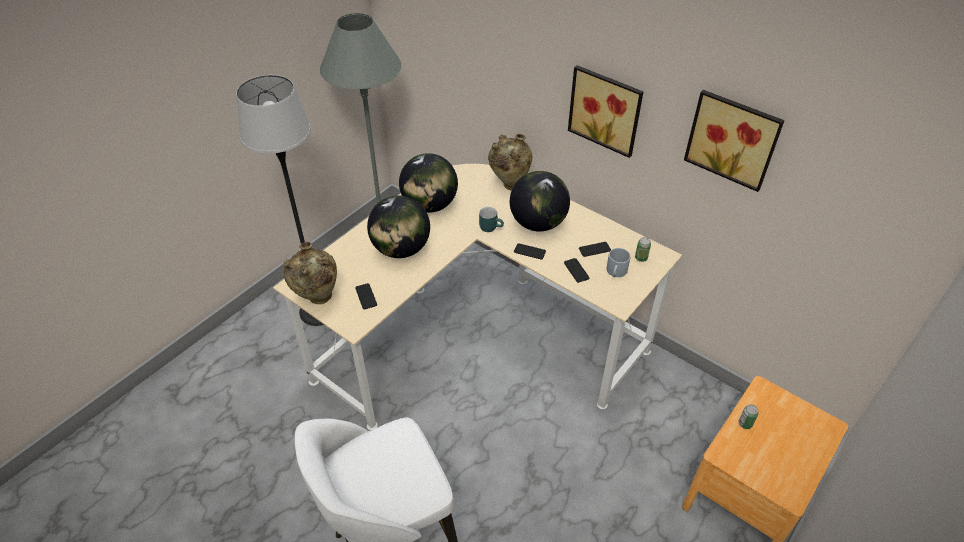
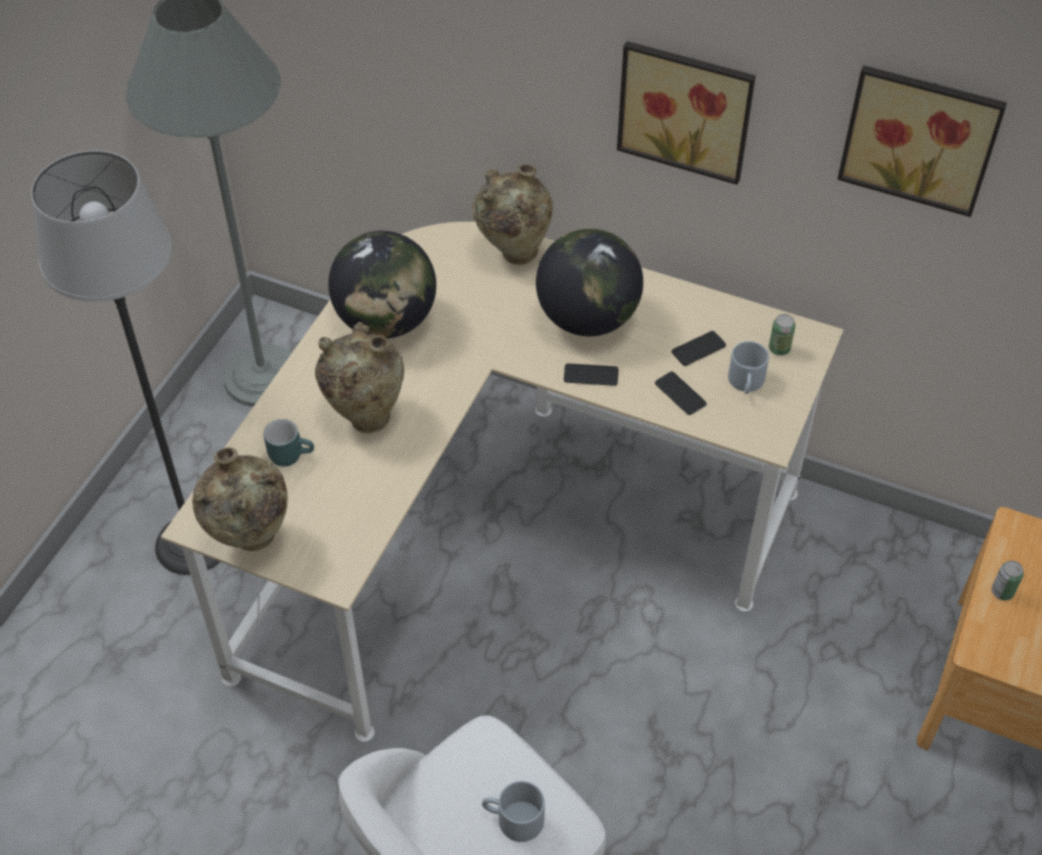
camera: 15 degrees left, 5 degrees up
phone [355,283,377,309] -> none
globe [367,196,430,258] -> beige vase [315,322,404,433]
turquoise mug [479,207,504,232] -> turquoise mug moved to [263,419,314,467]
none -> grey mug [482,781,545,842]

